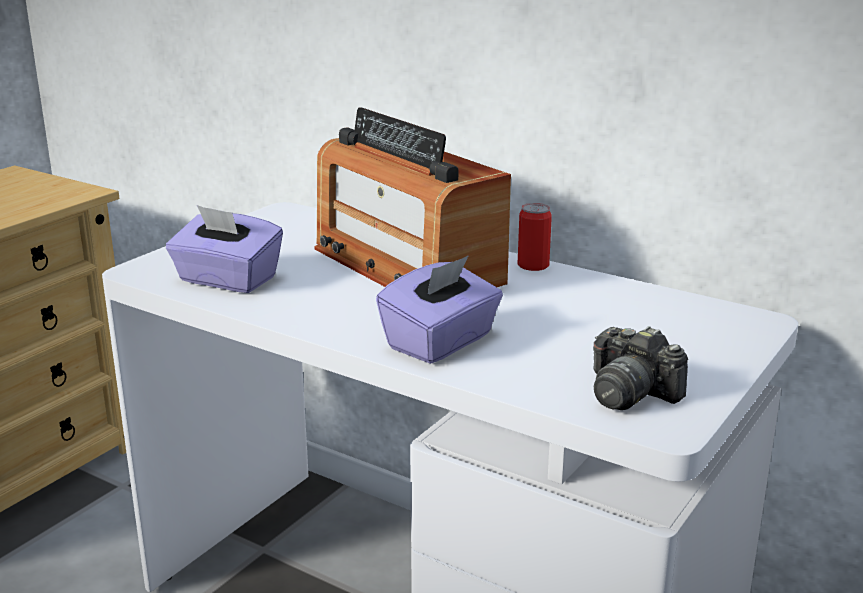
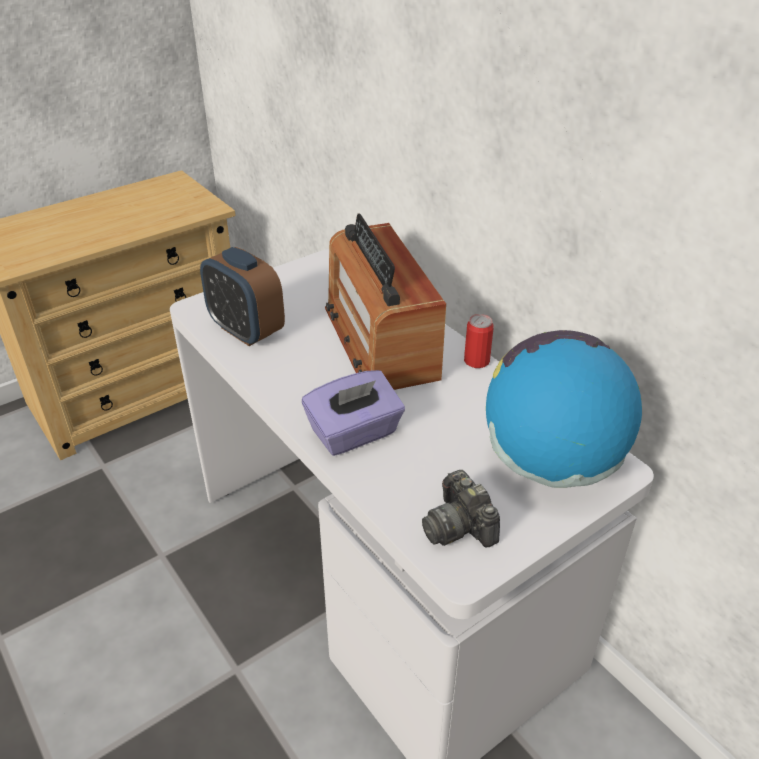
camera: 20 degrees right, 15 degrees up
purple tissue box [166,205,283,293] -> alarm clock [200,247,285,346]
none -> globe [486,330,642,488]

